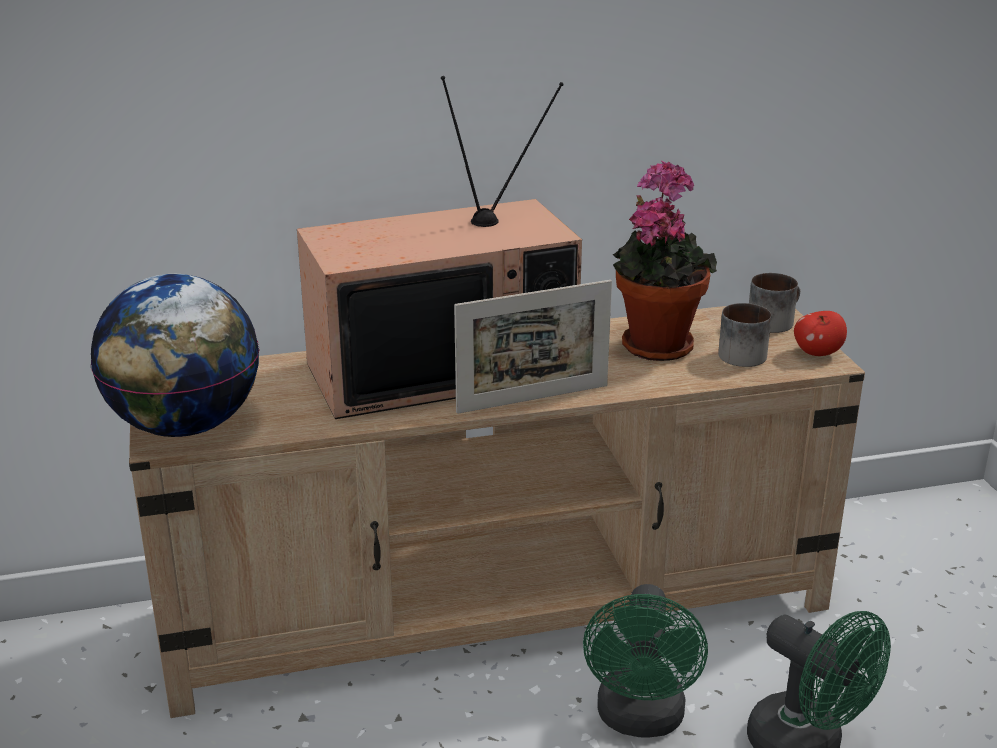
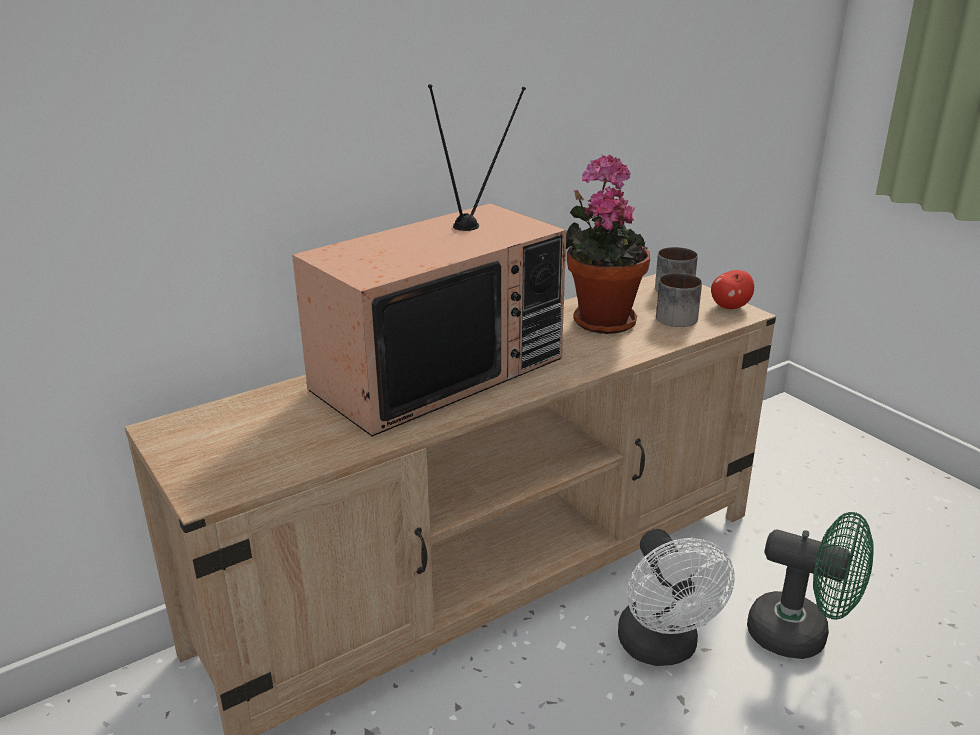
camera: 20 degrees left, 0 degrees up
globe [91,274,259,437] -> none
picture frame [454,280,612,414] -> none
green fan [583,584,708,738] -> white fan [618,529,735,666]

